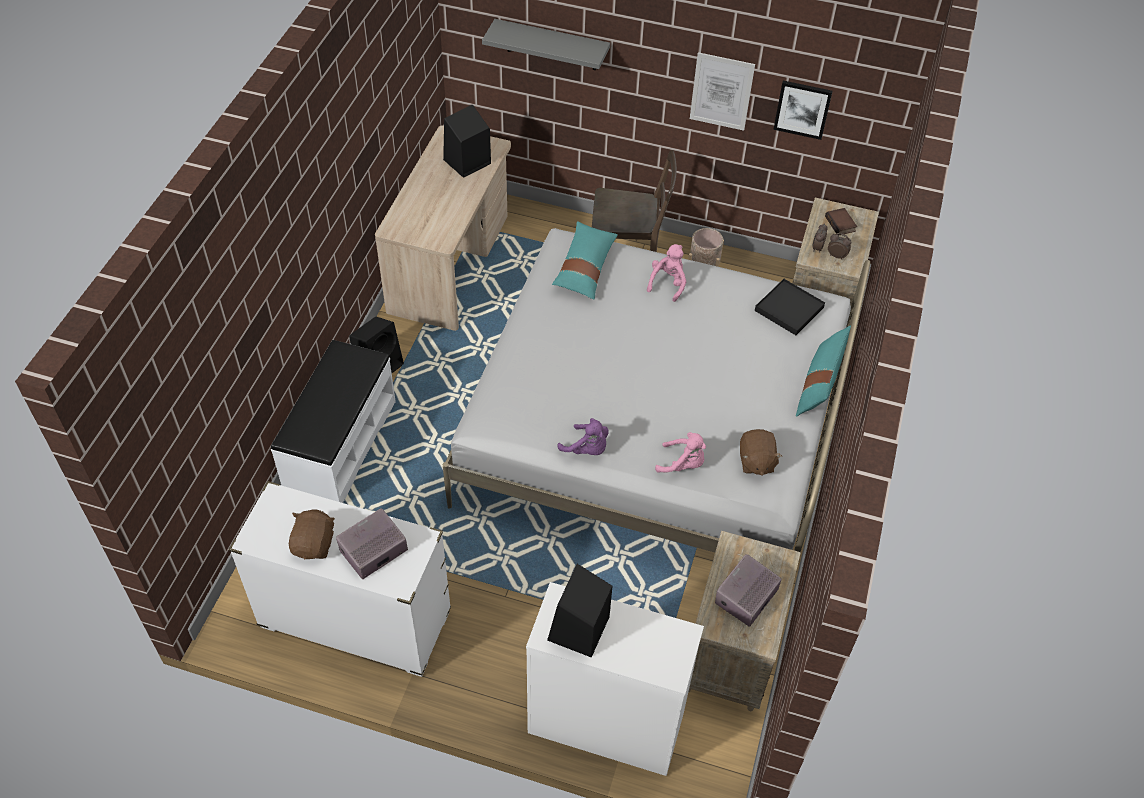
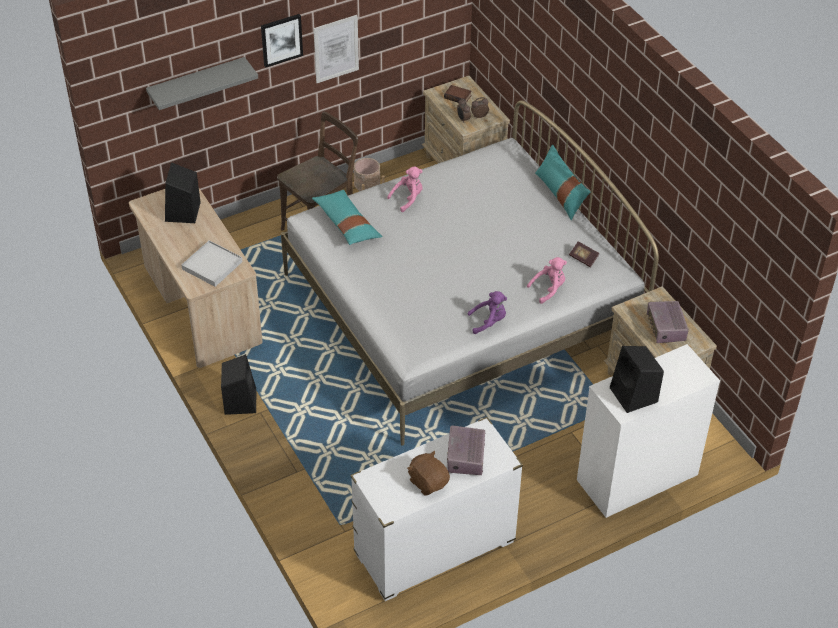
camera: 45 degrees left, 5 degrees down
white bench [271,340,396,503] -> none
pink plush toy [647,244,686,302] -> pink plush toy turned 75 degrees clockwise [387,166,423,212]
brown plush toy [740,429,782,476] -> book [569,241,599,268]
black tray [755,279,825,335] -> none
picture [773,81,833,140] -> picture moved to [261,14,303,68]
none -> white tray [181,240,243,287]

